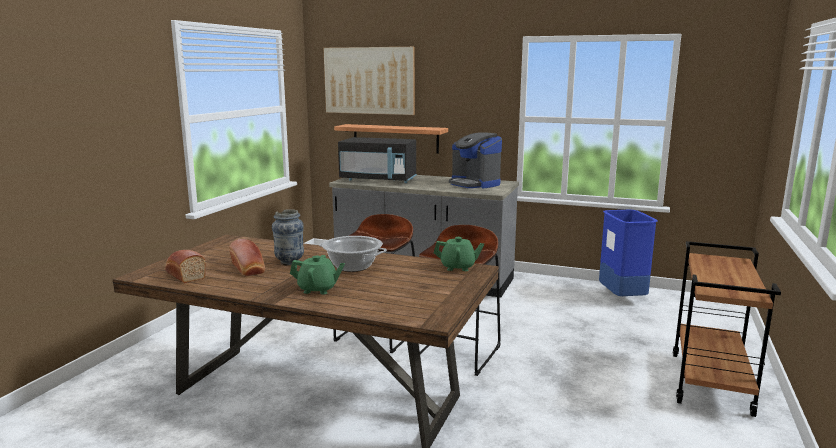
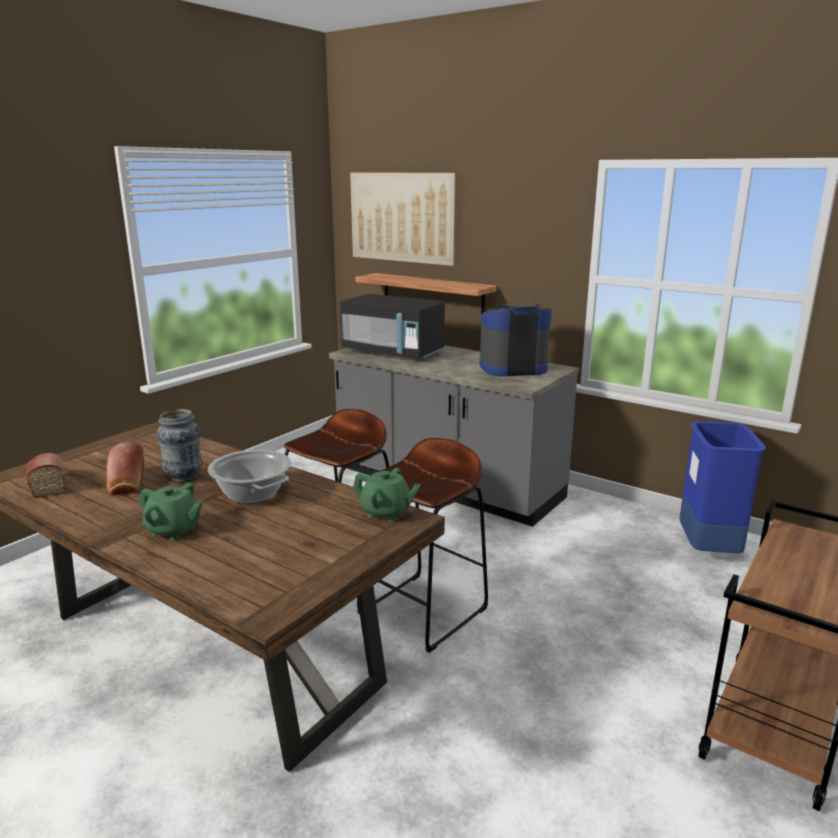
camera: 15 degrees right, 5 degrees up
coffee machine [449,132,502,189] -> coffee machine turned 105 degrees clockwise [479,303,552,376]

